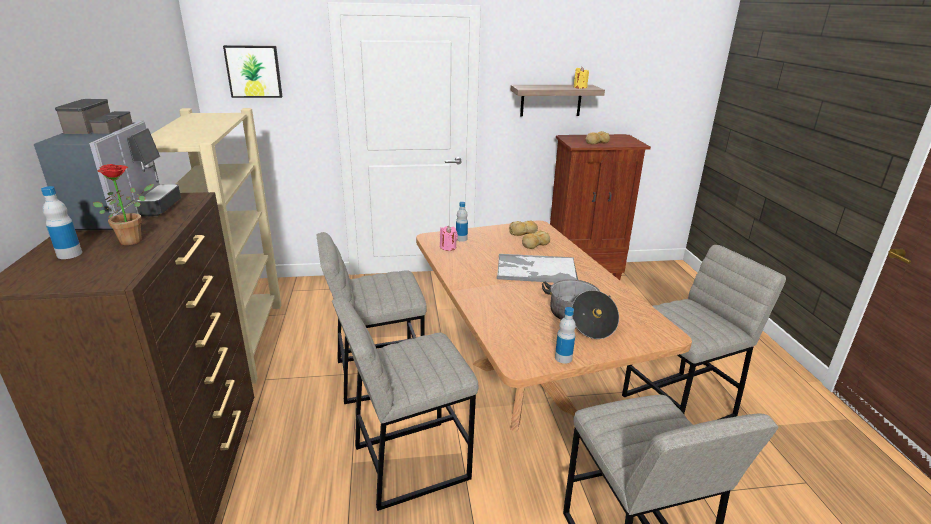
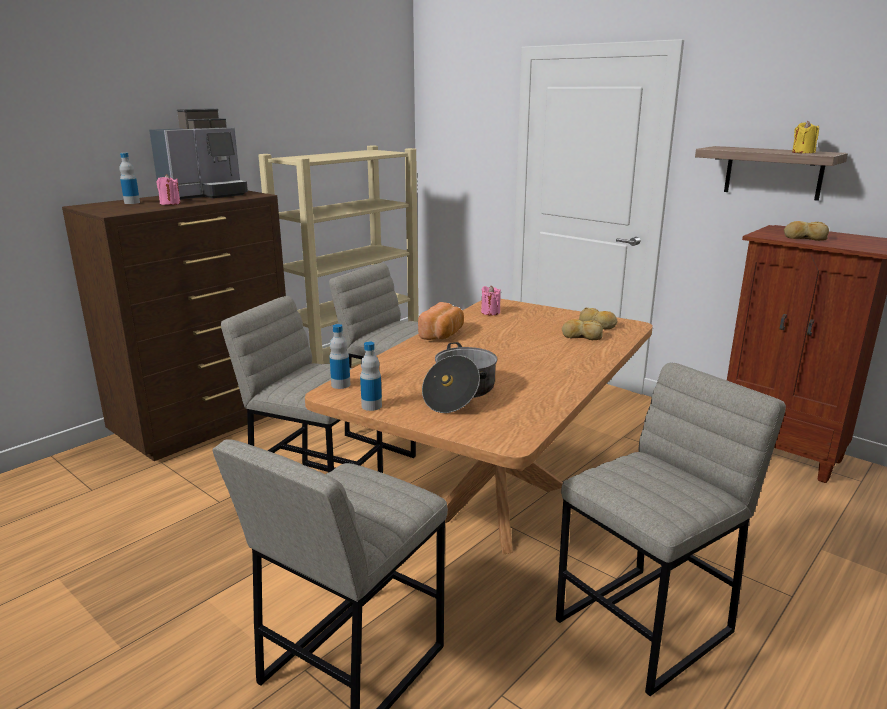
camera: 50 degrees right, 5 degrees down
potted plant [93,164,154,245] -> pink candle [156,174,180,205]
picture [223,45,283,98] -> none
bottle [456,202,468,242] -> bottle moved to [330,324,350,389]
tray [497,254,578,283] -> none
grey chair [622,245,786,420] -> grey chair turned 60 degrees counterclockwise [556,363,786,696]
none -> bread [418,302,464,340]

